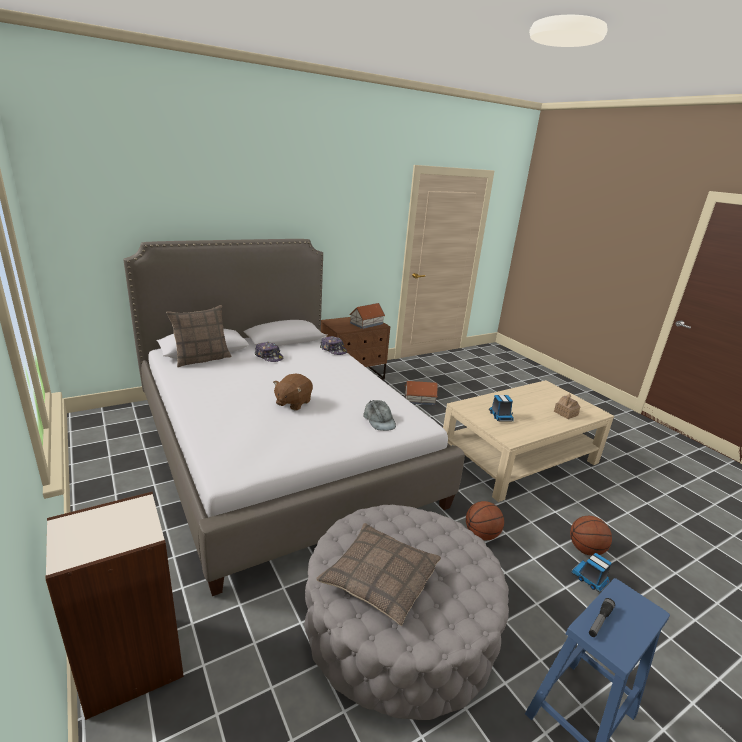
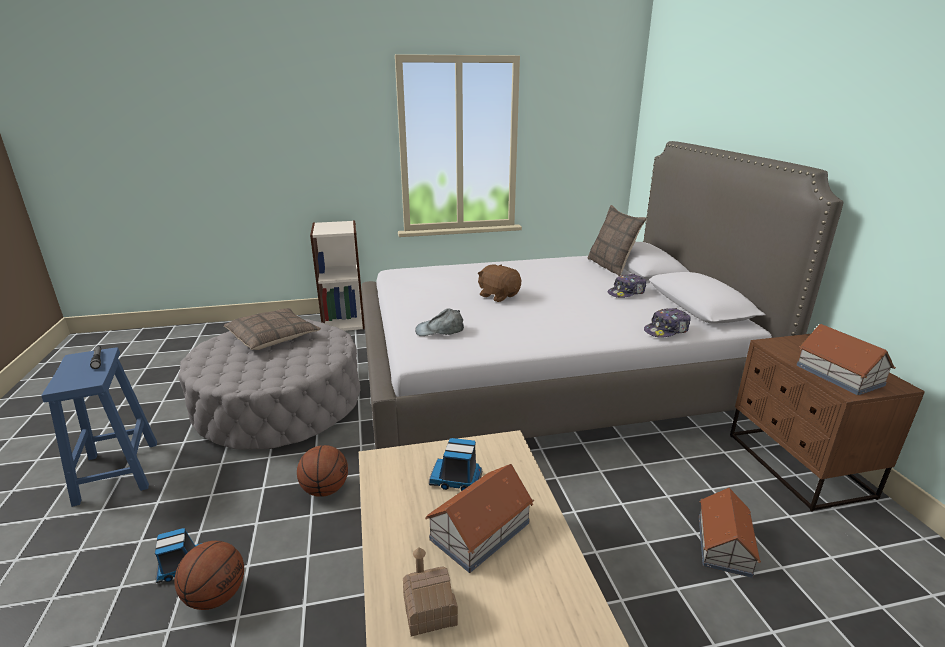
camera: 110 degrees right, 0 degrees up
none -> toy house [425,464,534,573]

